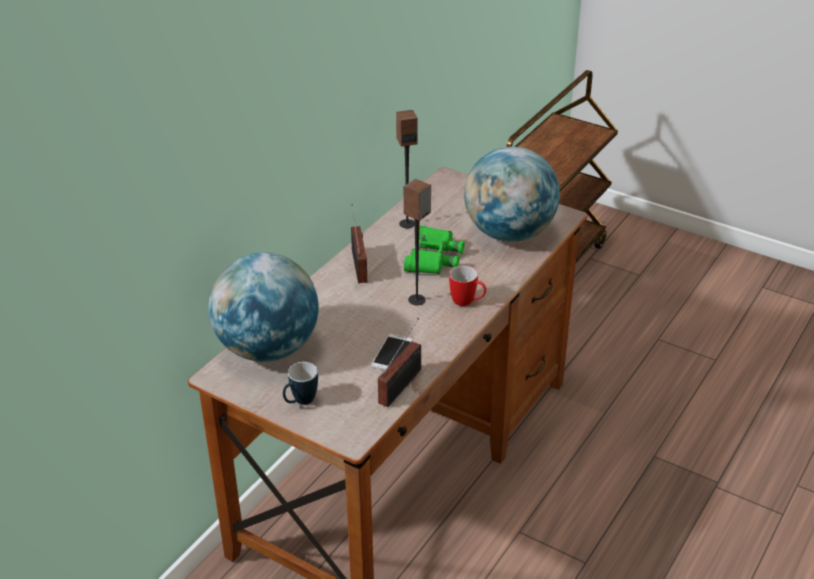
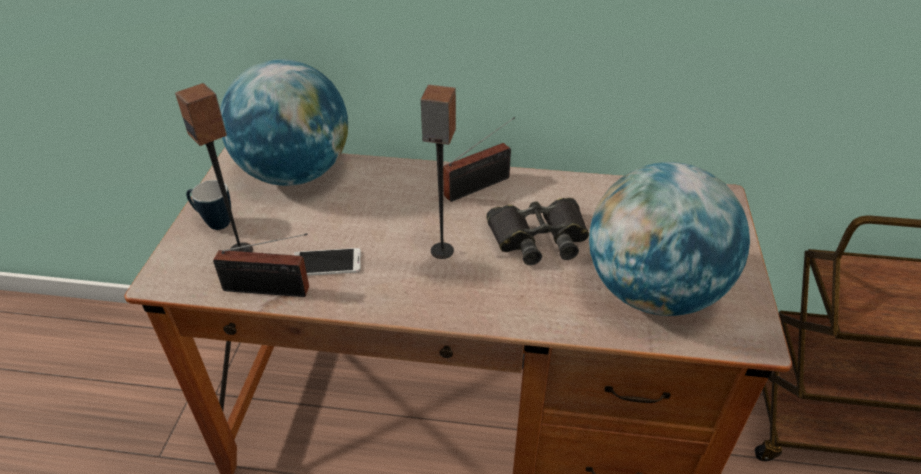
camera: 65 degrees right, 5 degrees up
speaker [396,110,418,228] -> speaker moved to [175,83,253,252]
green binoculars [404,226,465,274] -> black binoculars [486,198,589,265]
mug [449,266,486,306] -> none

